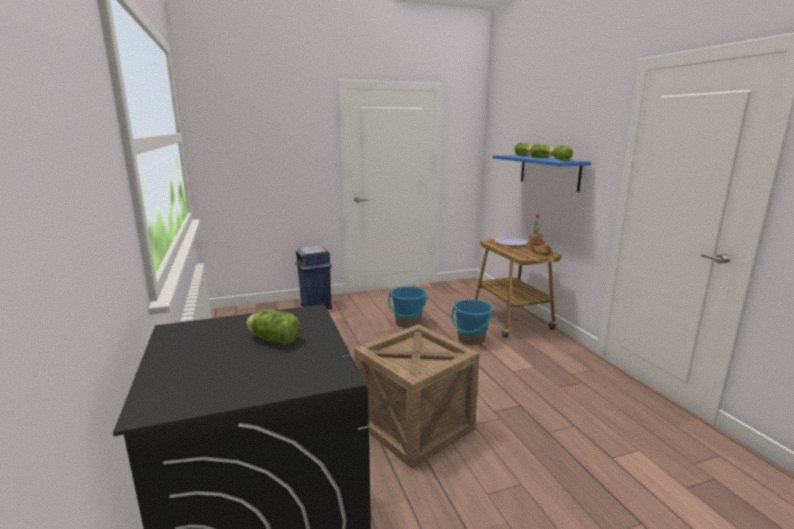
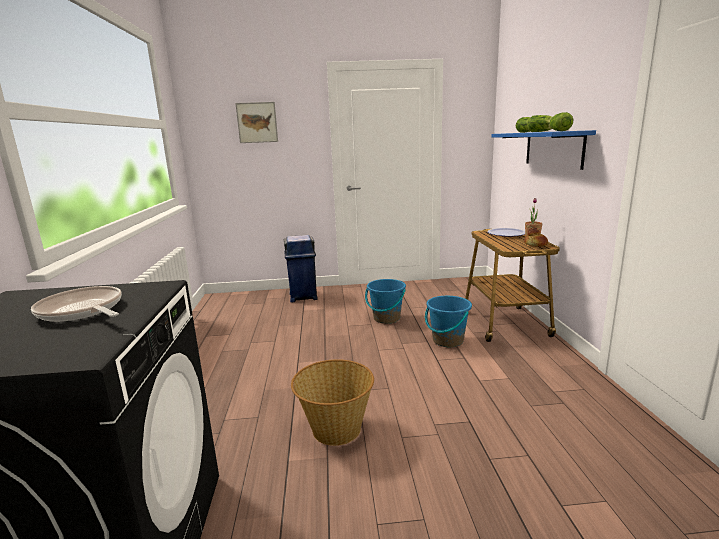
camera: 15 degrees right, 0 degrees up
lettuce [246,310,300,345] -> frying pan [31,286,122,322]
crate [354,324,480,469] -> basket [291,359,374,446]
none -> picture [235,102,278,143]

